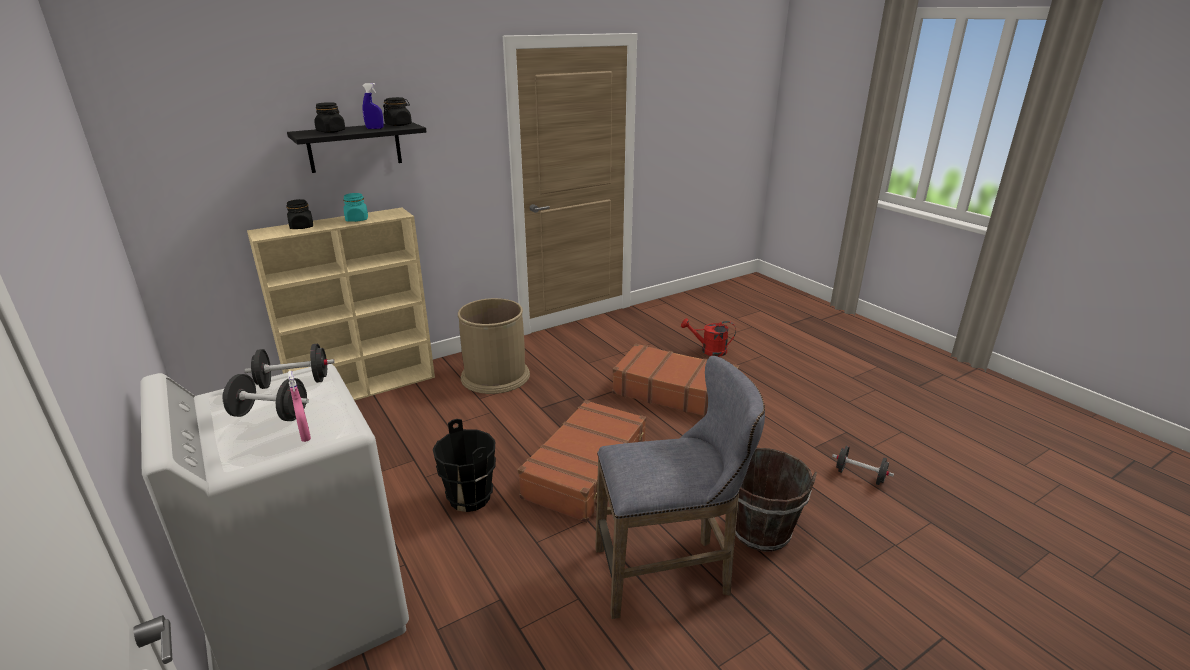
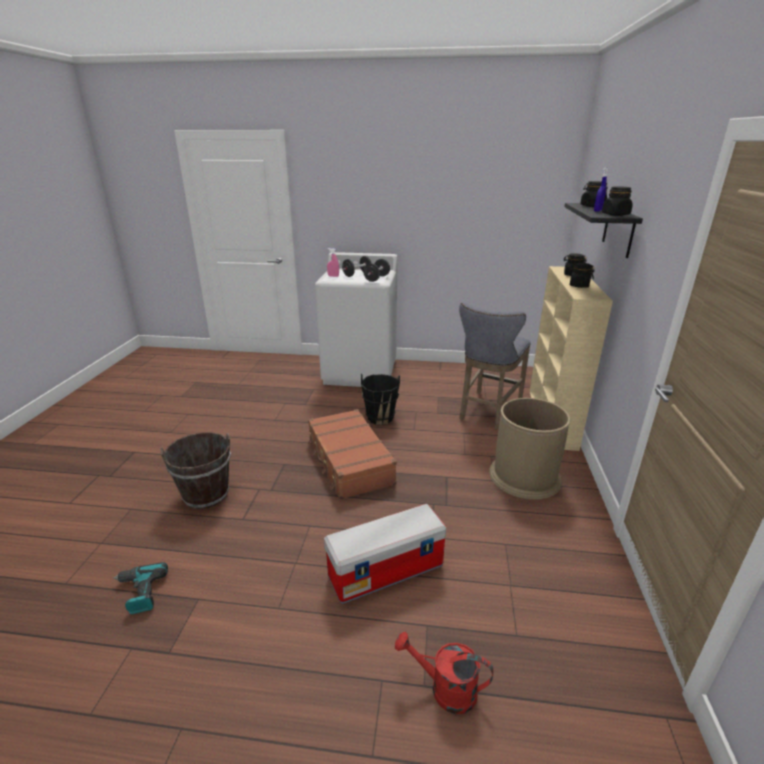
camera: 130 degrees right, 0 degrees up
turquoise jar [343,193,368,222] -> black jar [569,263,595,288]
grey stool [595,356,765,619] -> grey stool moved to [459,302,531,430]
brown suitcase [612,343,739,416] -> storage box [324,504,446,604]
red watering can [681,319,736,357] -> red watering can turned 120 degrees counterclockwise [395,632,493,714]
black dumbbell [832,446,894,485] -> power drill [113,562,168,614]

